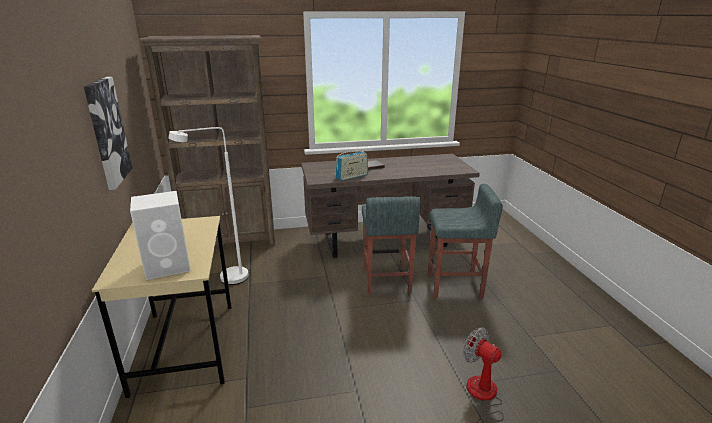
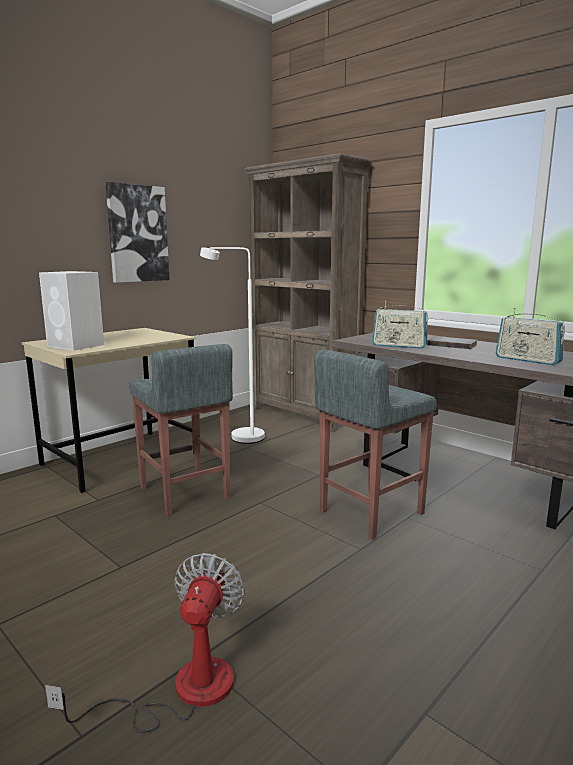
camera: 55 degrees right, 10 degrees down
grey stool [428,184,503,299] -> grey stool moved to [129,344,233,516]
none -> radio [496,308,565,365]

